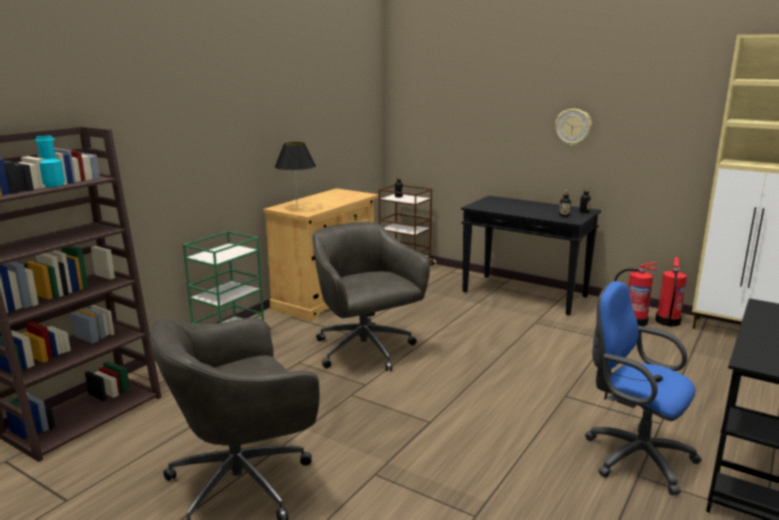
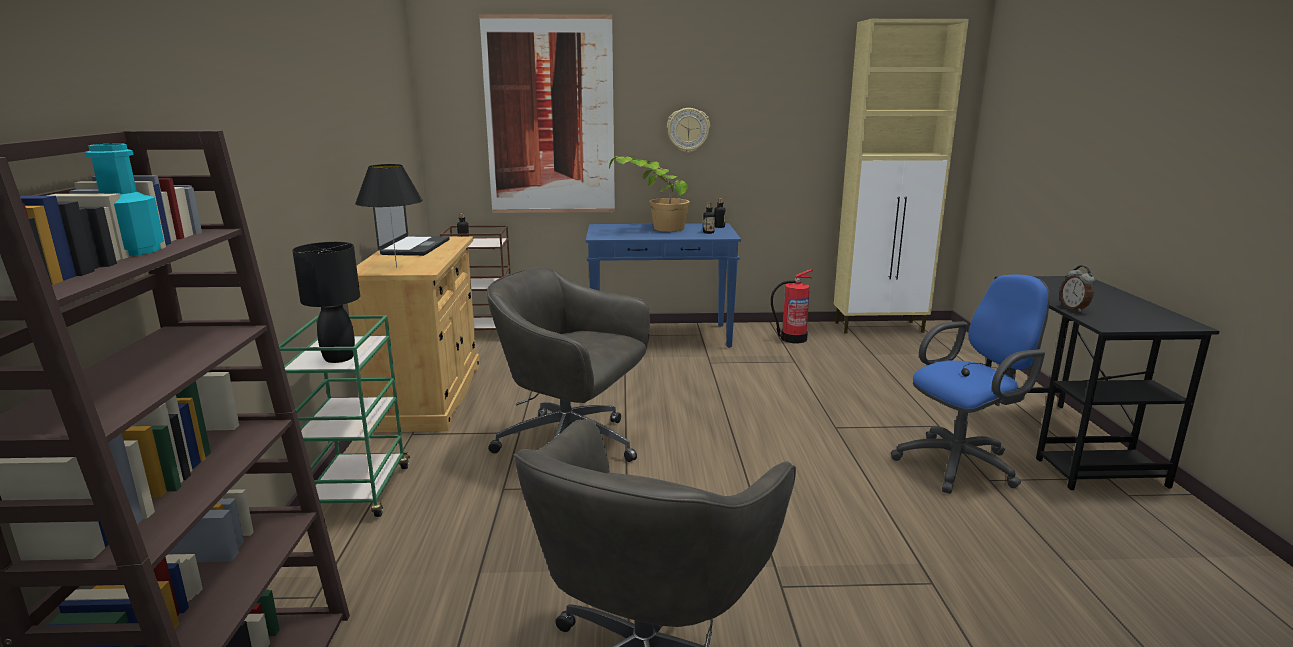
camera: 35 degrees left, 0 degrees up
black console table [461,196,601,315] -> blue console table [586,223,741,348]
blue office chair [585,281,702,495] -> blue office chair turned 150 degrees clockwise [891,275,1050,494]
fire extinguisher [655,257,687,327] -> none
none -> black table lamp [292,242,360,363]
none -> laptop [373,206,450,256]
none -> picture [479,14,615,213]
none -> potted plant [609,156,690,232]
none -> alarm clock [1060,265,1095,312]

